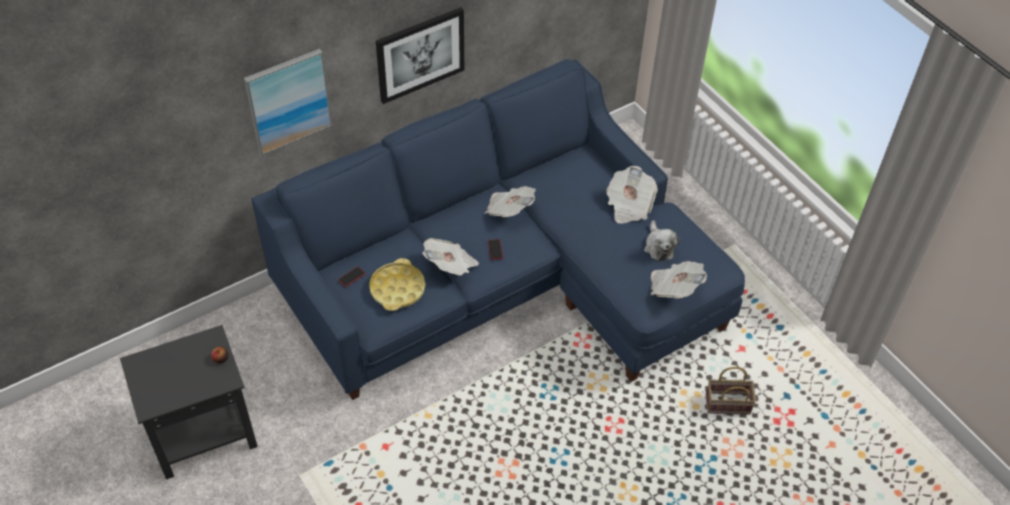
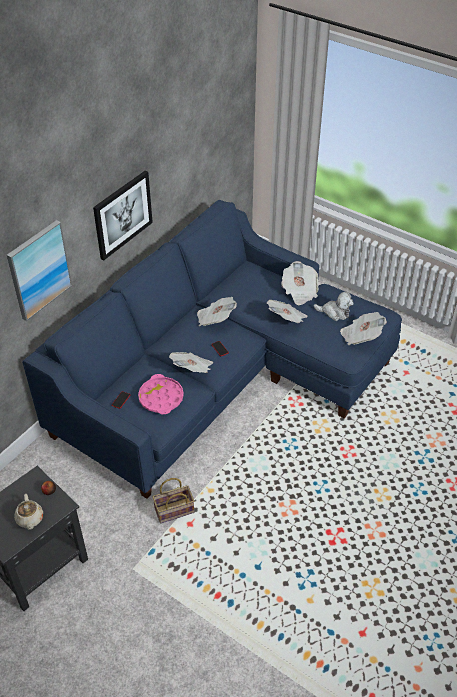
camera: 20 degrees left, 5 degrees down
yellow tray [369,258,425,311] -> pink tray [138,374,184,414]
plush toy [644,220,679,261] -> plush toy turned 45 degrees counterclockwise [313,292,354,321]
basket [705,367,756,415] -> basket moved to [153,478,194,524]
none -> beige teapot [14,494,43,530]
none -> newspaper [267,300,308,323]

